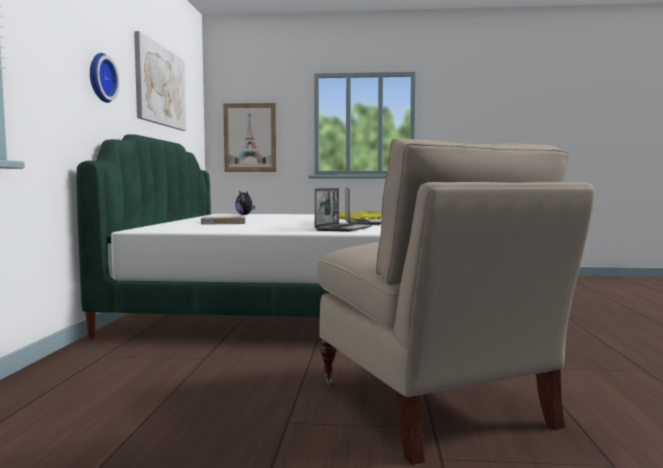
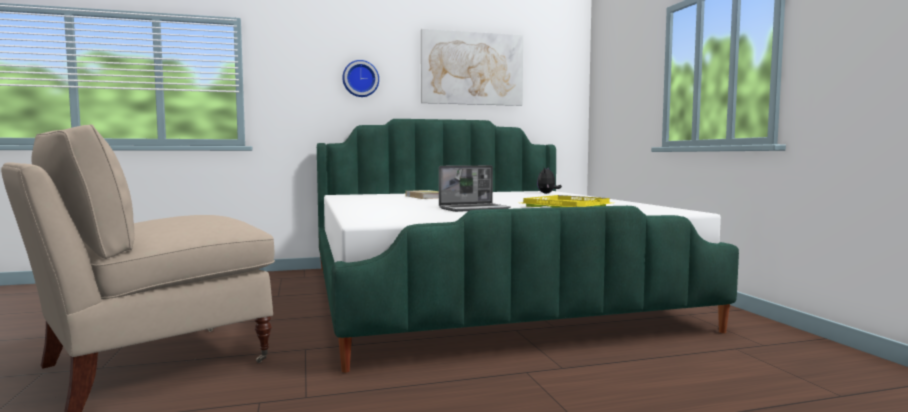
camera: 70 degrees right, 0 degrees up
picture [223,103,276,172] -> none
laptop [315,188,373,232] -> none

